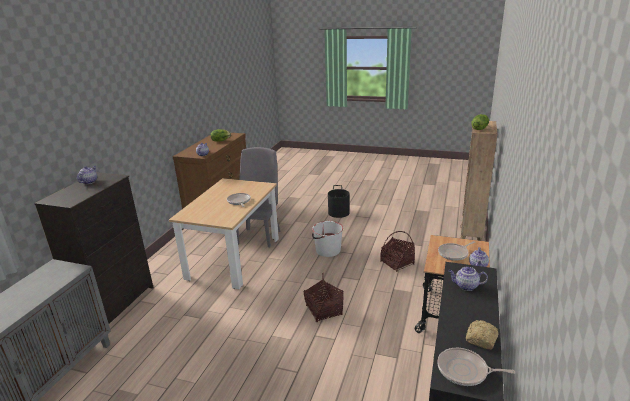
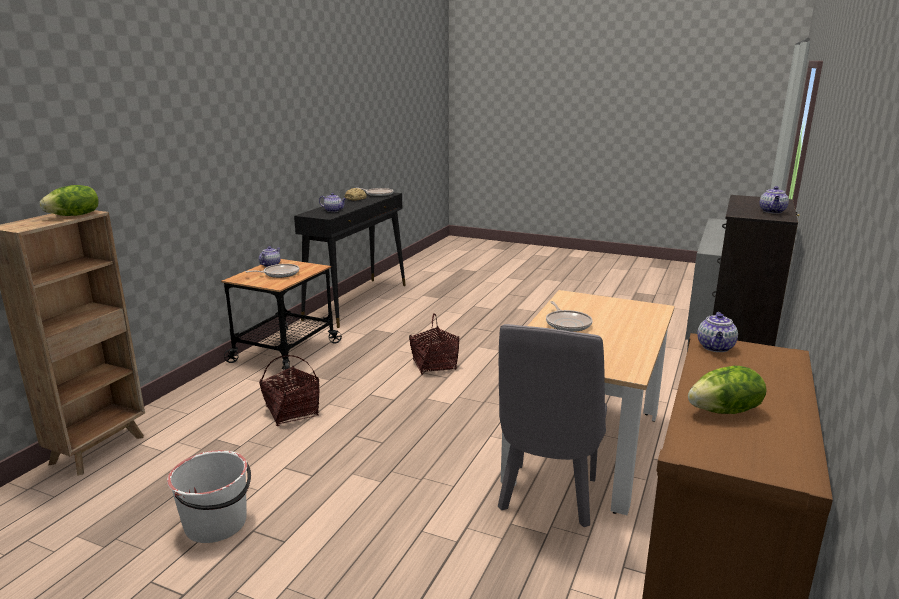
camera: 175 degrees left, 5 degrees down
white bucket [312,221,343,257] -> white bucket moved to [167,450,251,543]
black bucket [328,185,350,218] -> none

